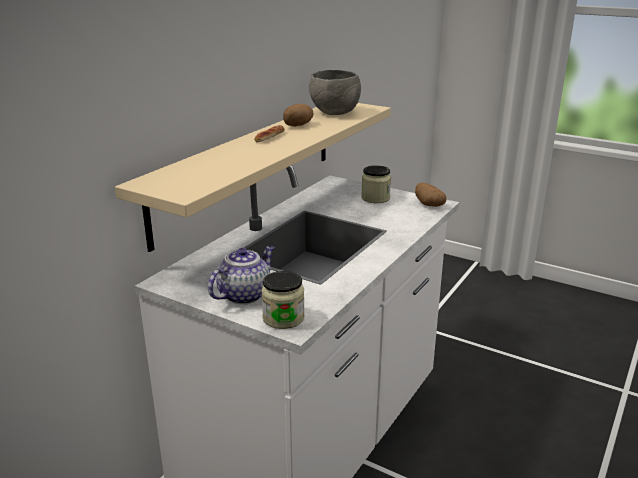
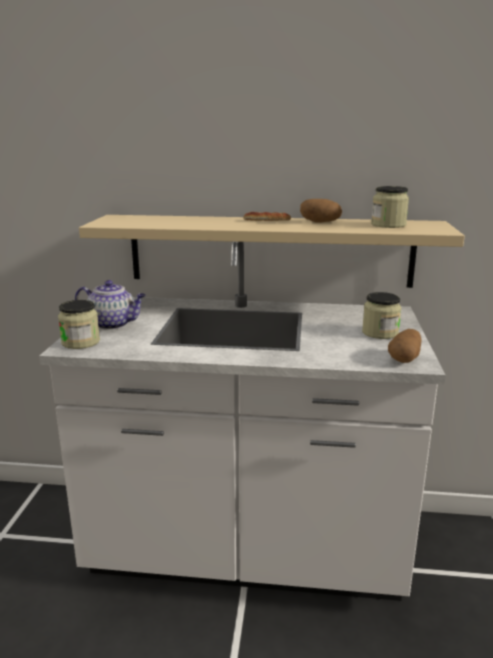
camera: 65 degrees right, 5 degrees down
grey bowl [309,70,361,115] -> jar [371,186,409,228]

